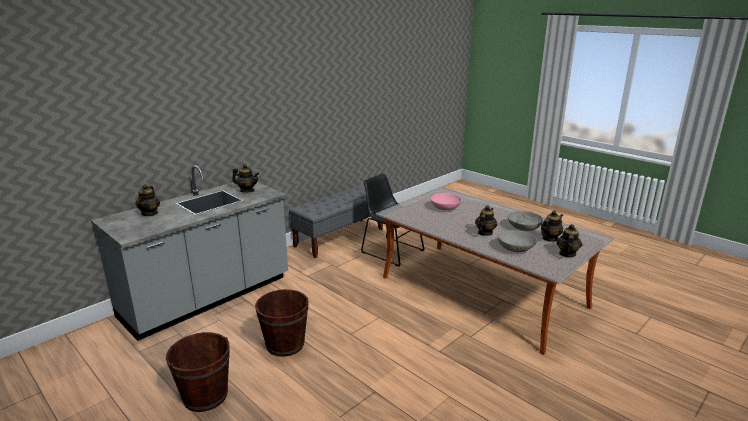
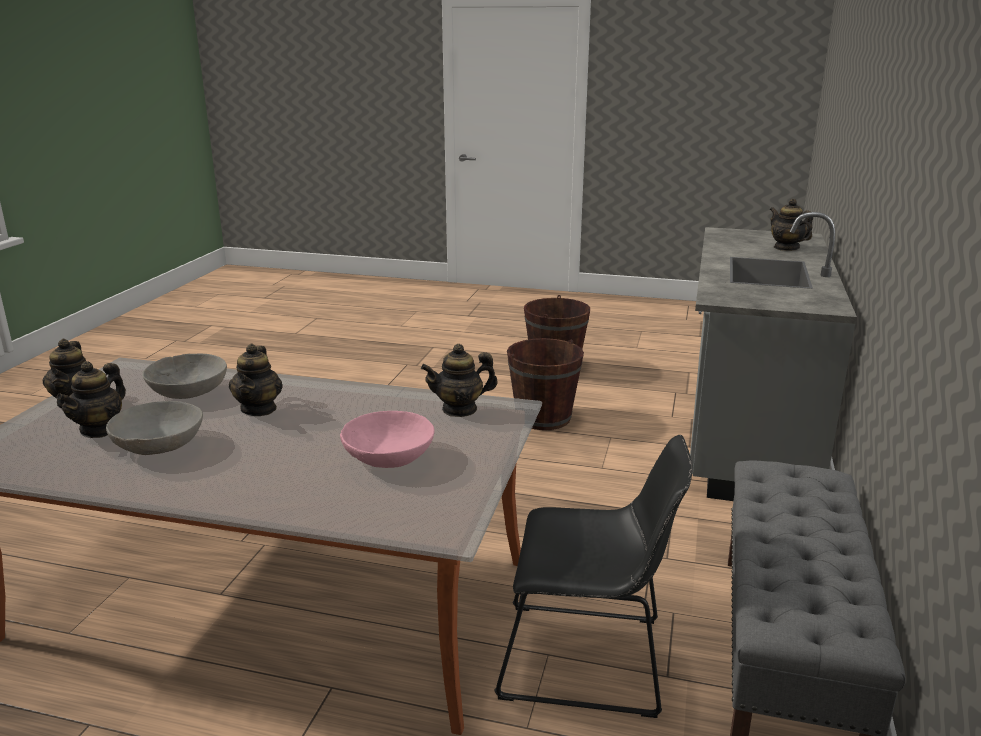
camera: 150 degrees right, 0 degrees up
teapot [232,164,259,193] -> teapot moved to [421,344,498,417]

